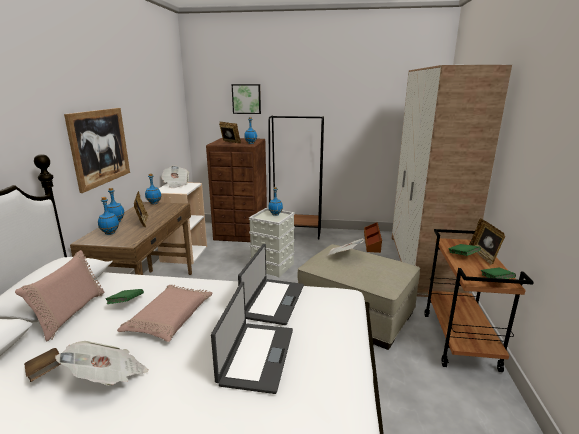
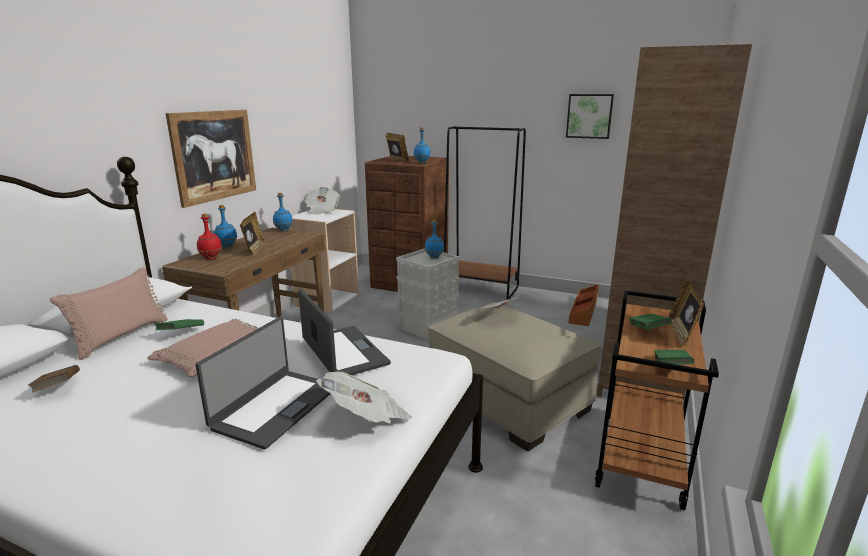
camera: 15 degrees right, 0 degrees up
newspaper [55,341,149,385] -> newspaper moved to [316,371,412,423]
blue bottle [98,197,119,235] -> red bottle [197,213,222,260]
picture [232,84,261,114] -> picture moved to [566,94,614,139]
laptop [238,244,304,325] -> laptop turned 60 degrees counterclockwise [298,289,391,375]

